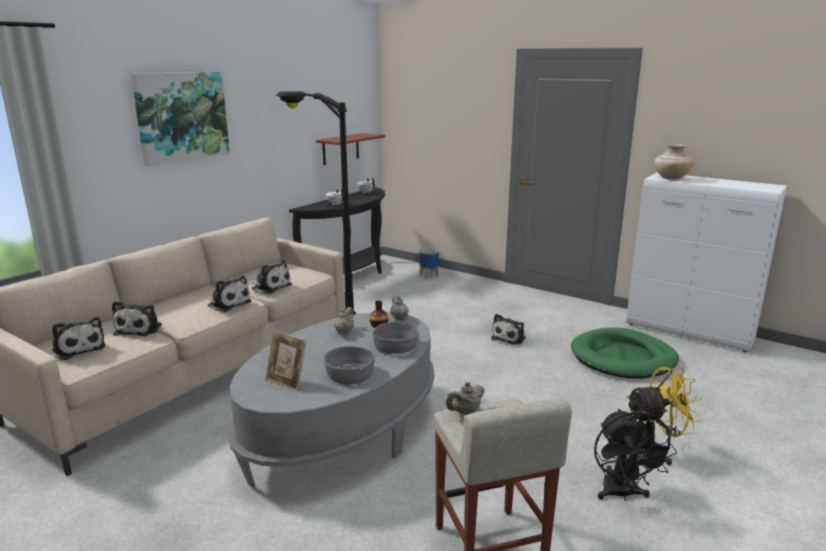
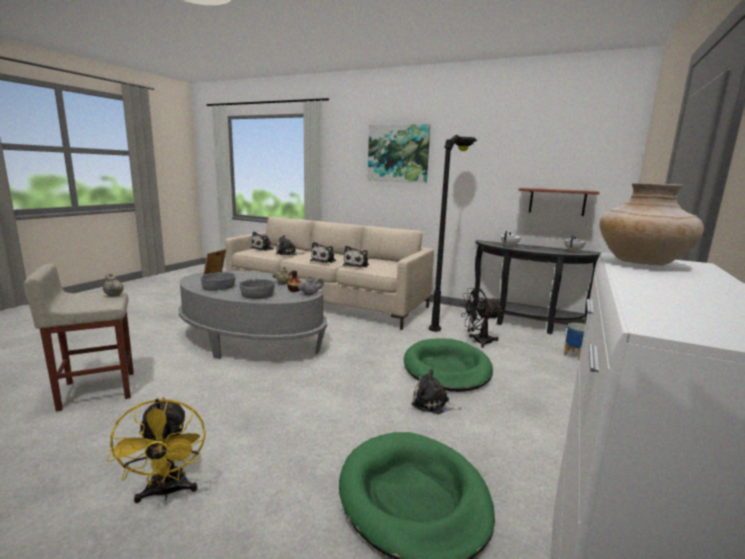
camera: 80 degrees right, 5 degrees down
black fan [594,408,677,501] -> black fan moved to [460,288,503,348]
none -> green dog bed [404,338,493,392]

